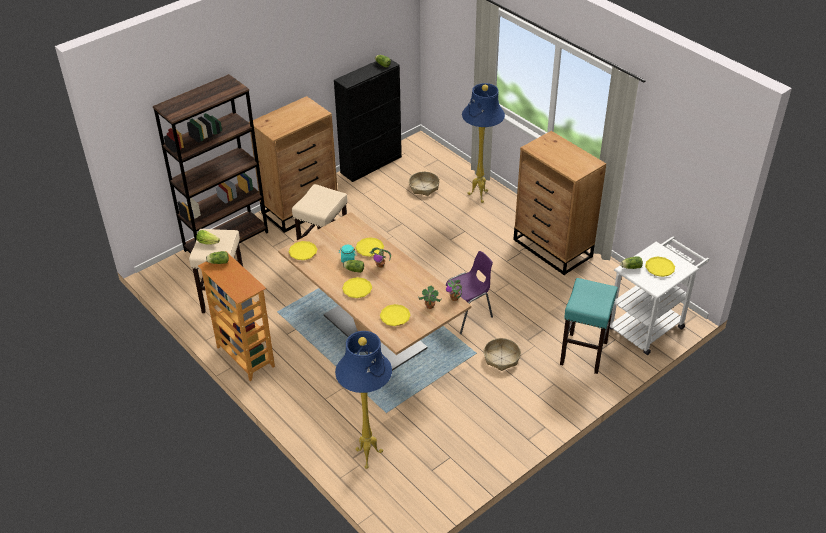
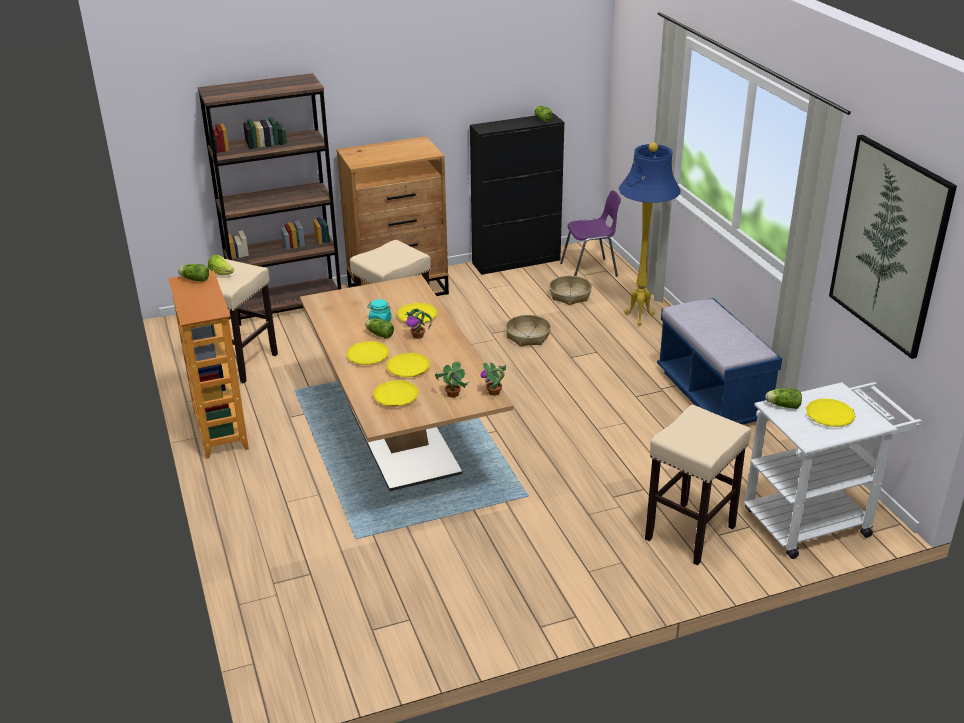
camera: 20 degrees right, 10 degrees down
yellow plate [289,241,317,260] -> yellow plate moved to [387,353,430,377]
blue floor lamp [335,331,392,469] -> none
purple chair [446,251,493,334] -> purple chair moved to [560,190,621,277]
basket [484,338,521,371] -> basket moved to [506,315,551,347]
brown dresser [513,131,606,275] -> blue bench [657,298,782,425]
turquoise stool [560,278,618,374] -> beige stool [645,405,751,565]
none -> picture [829,135,957,359]

